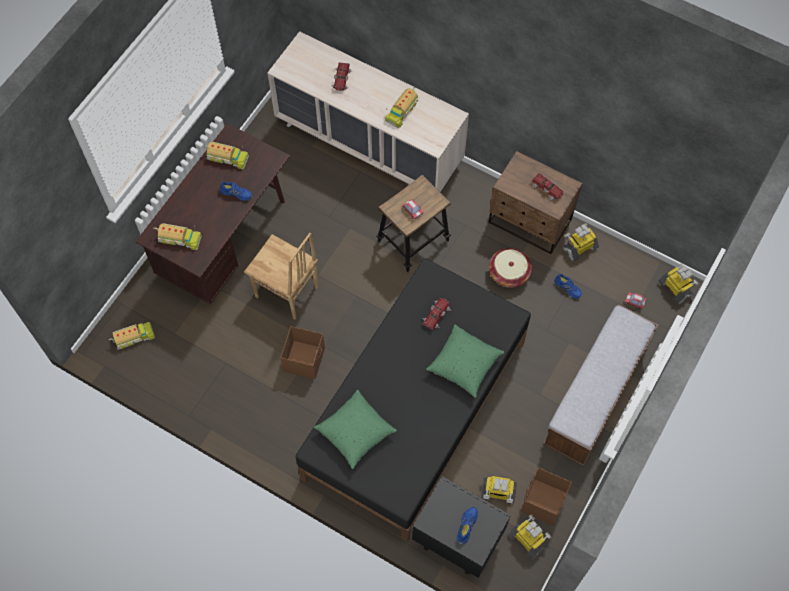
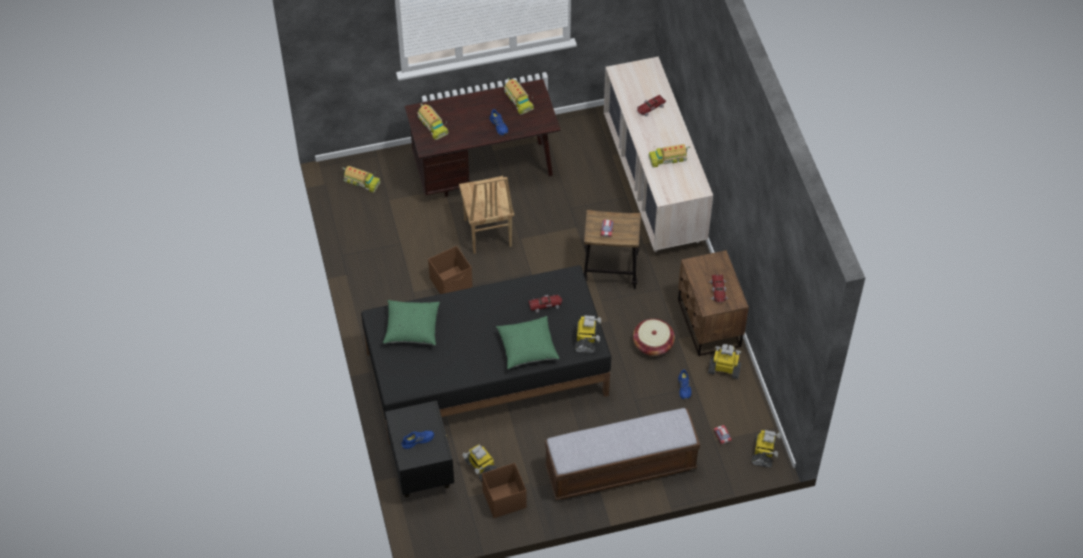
camera: 45 degrees right, 10 degrees down
toy robot [509,515,552,560] -> toy robot moved to [575,315,601,353]

